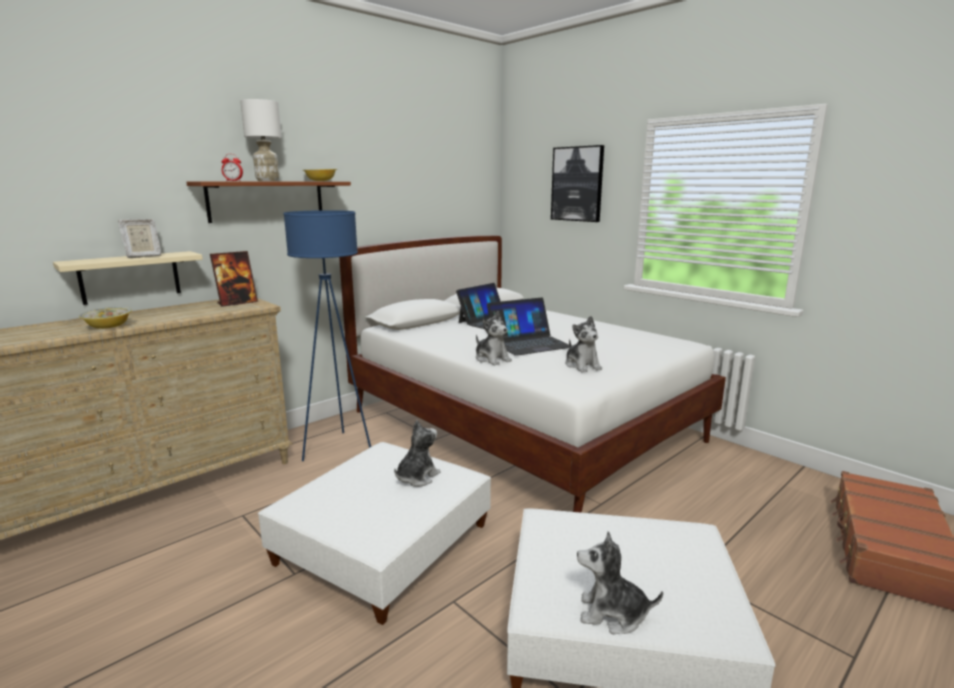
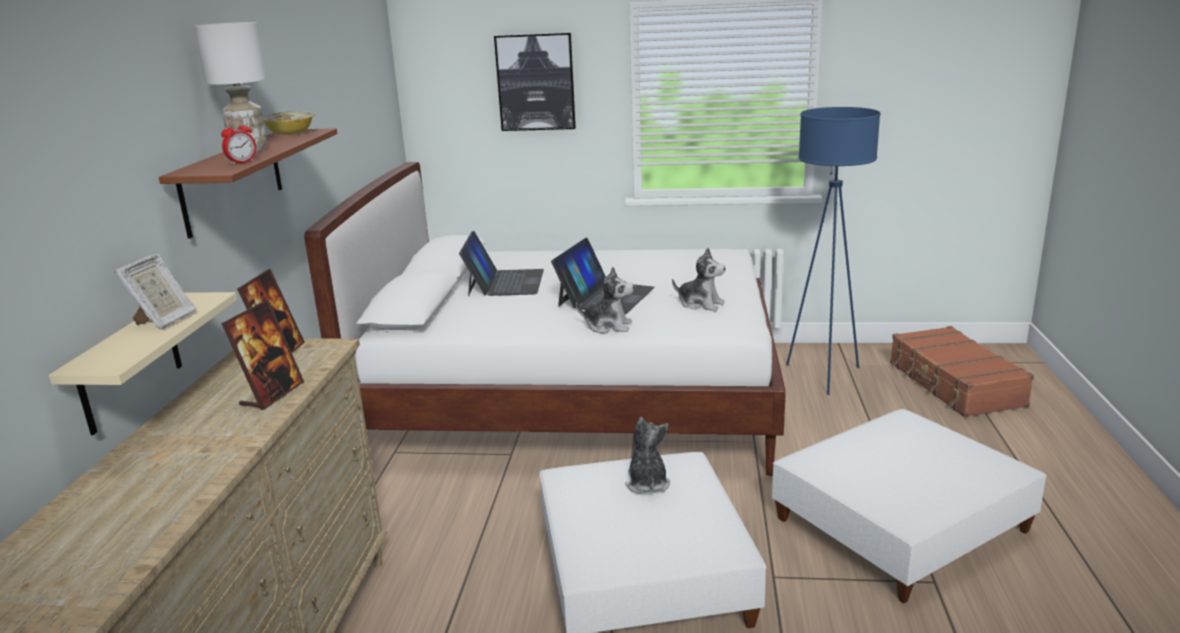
camera: 40 degrees left, 5 degrees up
bowl [79,307,132,329] -> none
blue floor lamp [283,210,371,461] -> blue floor lamp moved to [786,107,881,395]
plush toy [577,531,663,634] -> none
none -> picture frame [221,300,304,410]

